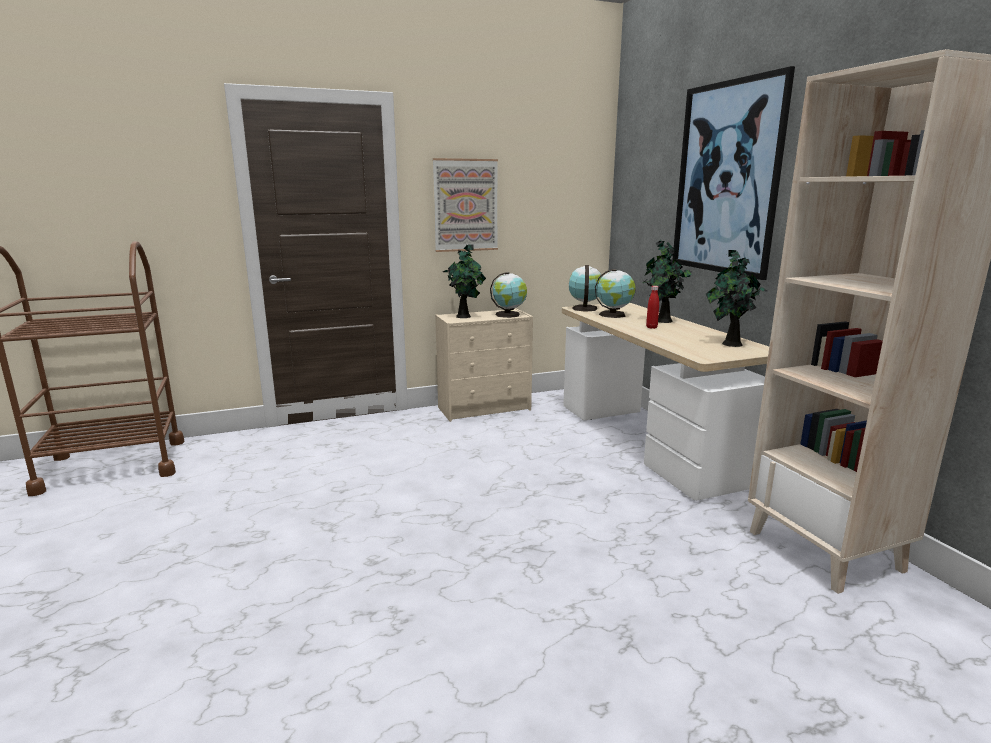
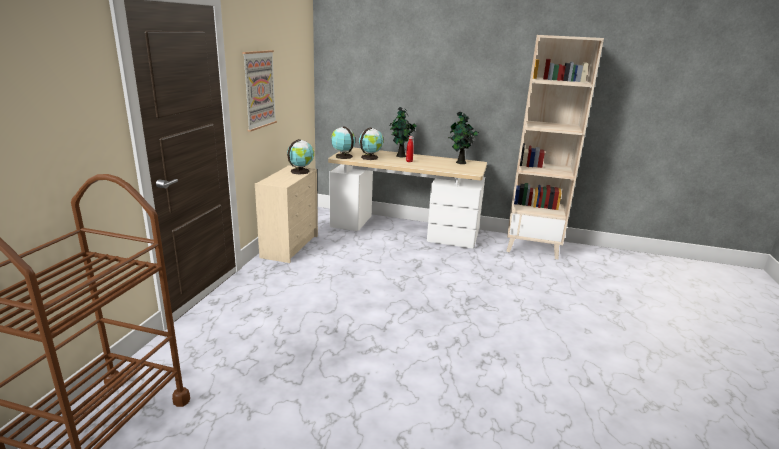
camera: 55 degrees left, 5 degrees up
potted plant [443,245,486,318] -> none
picture [673,66,795,280] -> none

